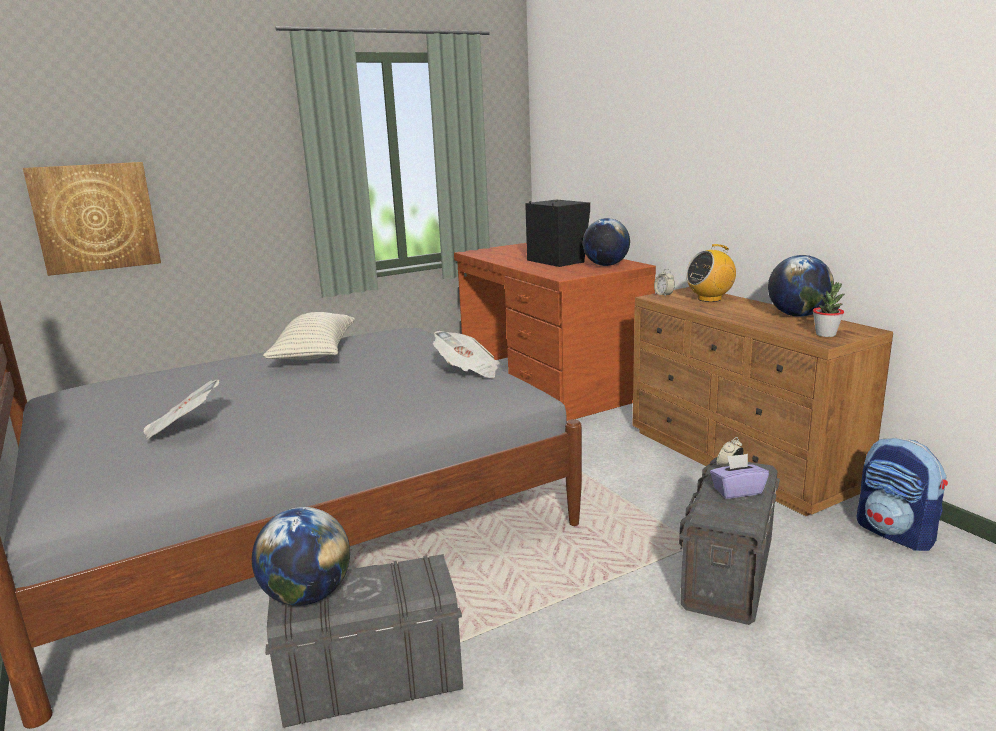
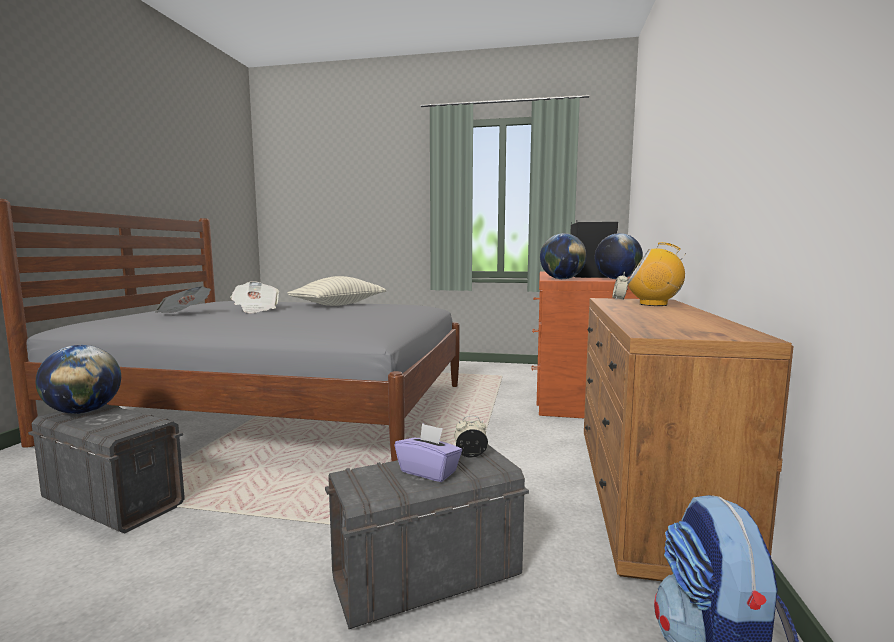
camera: 40 degrees right, 10 degrees down
picture [23,162,161,276] -> none
newspaper [433,331,499,378] -> newspaper moved to [230,281,279,313]
globe [768,255,834,317] -> globe moved to [540,233,587,279]
potted plant [813,280,844,337] -> none

